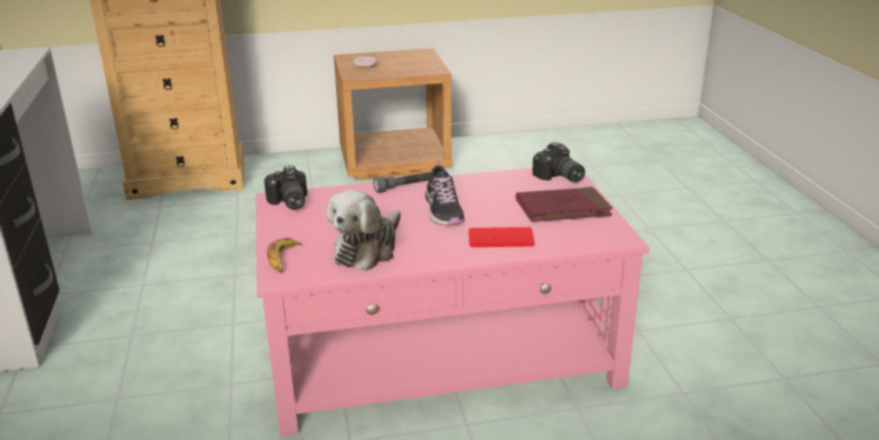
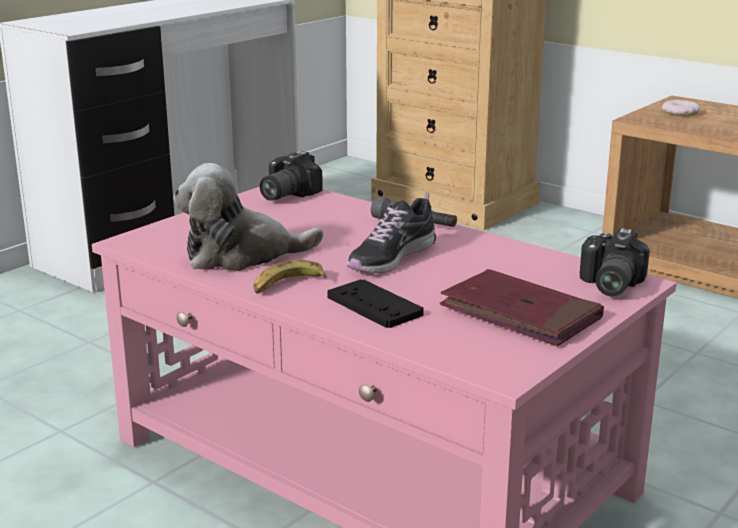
camera: 50 degrees right, 5 degrees down
banana [267,238,302,272] -> banana moved to [253,260,327,294]
red game controller [469,227,535,247] -> black game controller [327,279,424,328]

